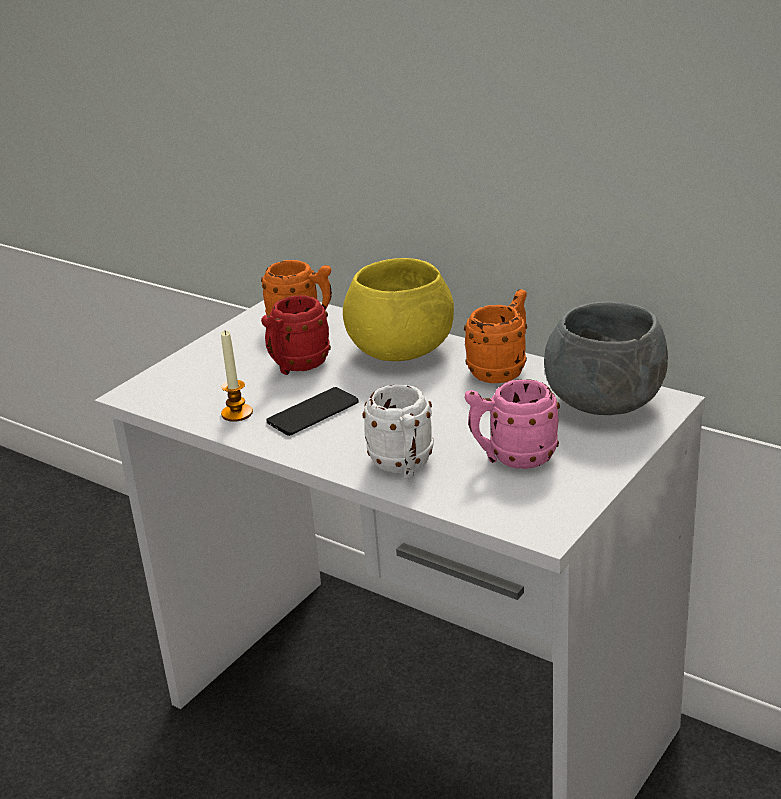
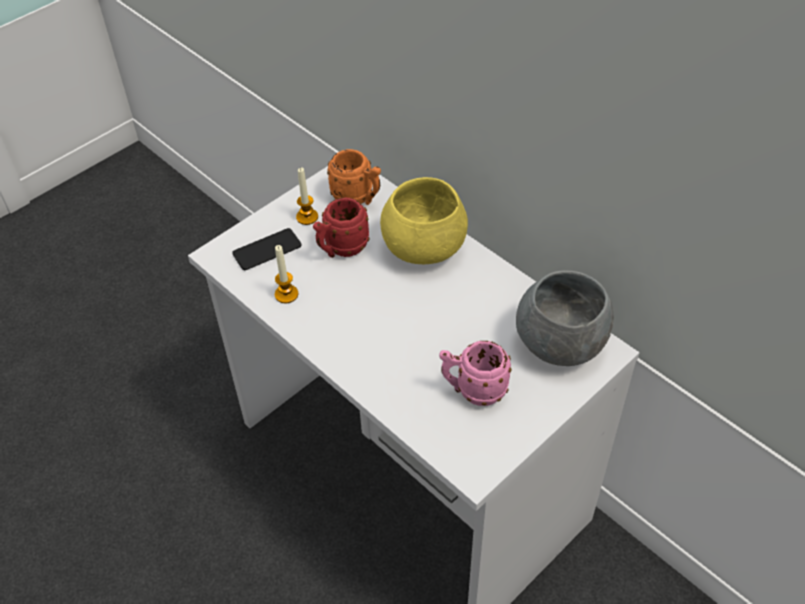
camera: 10 degrees right, 20 degrees up
phone [266,387,359,436] -> phone moved to [232,228,301,270]
white mug [362,385,434,479] -> none
orange mug [464,289,527,383] -> none
none -> candle [296,168,318,225]

